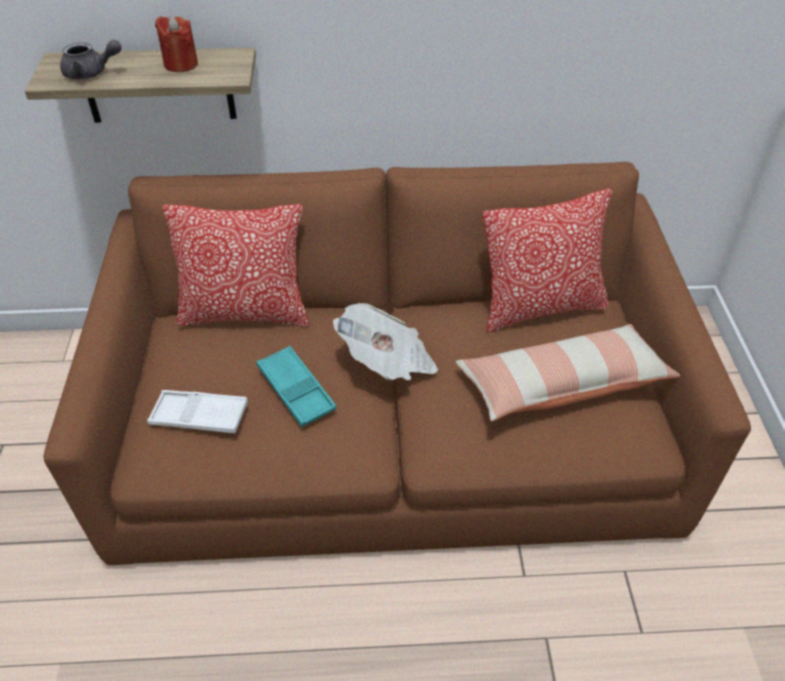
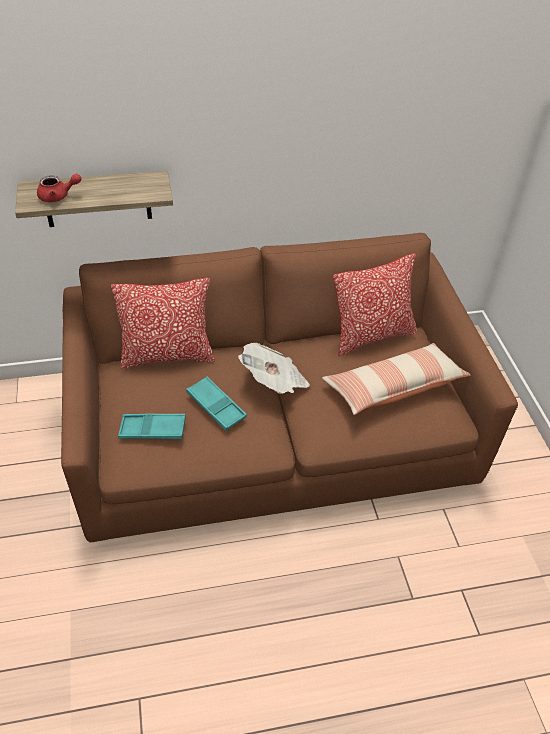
camera: 10 degrees left, 0 degrees up
grey teapot [60,40,122,80] -> red teapot [37,174,81,202]
white tray [147,390,248,433] -> turquoise tray [118,413,186,439]
red candle [155,16,198,72] -> none

